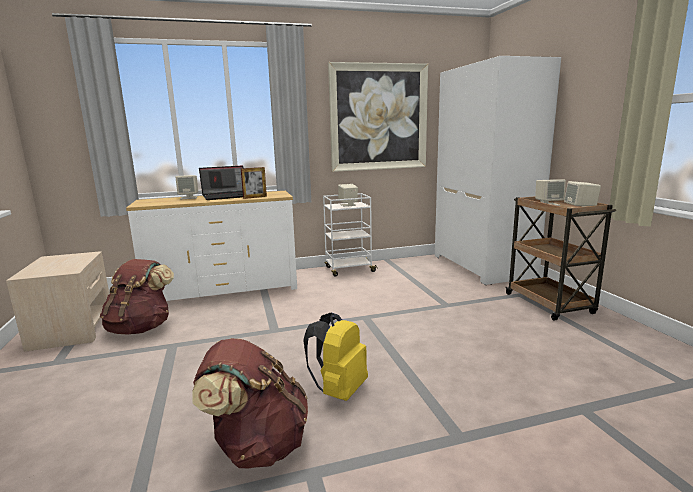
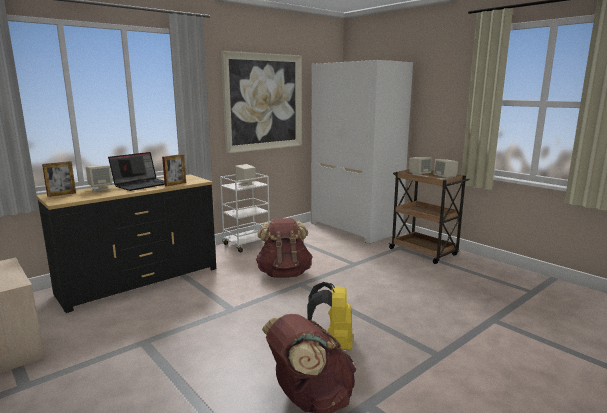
camera: 25 degrees left, 0 degrees up
brown backpack [100,259,174,335] -> brown backpack moved to [256,218,313,278]
white dresser [126,191,297,301] -> black dresser [36,175,216,313]
none -> picture frame [42,161,76,197]

